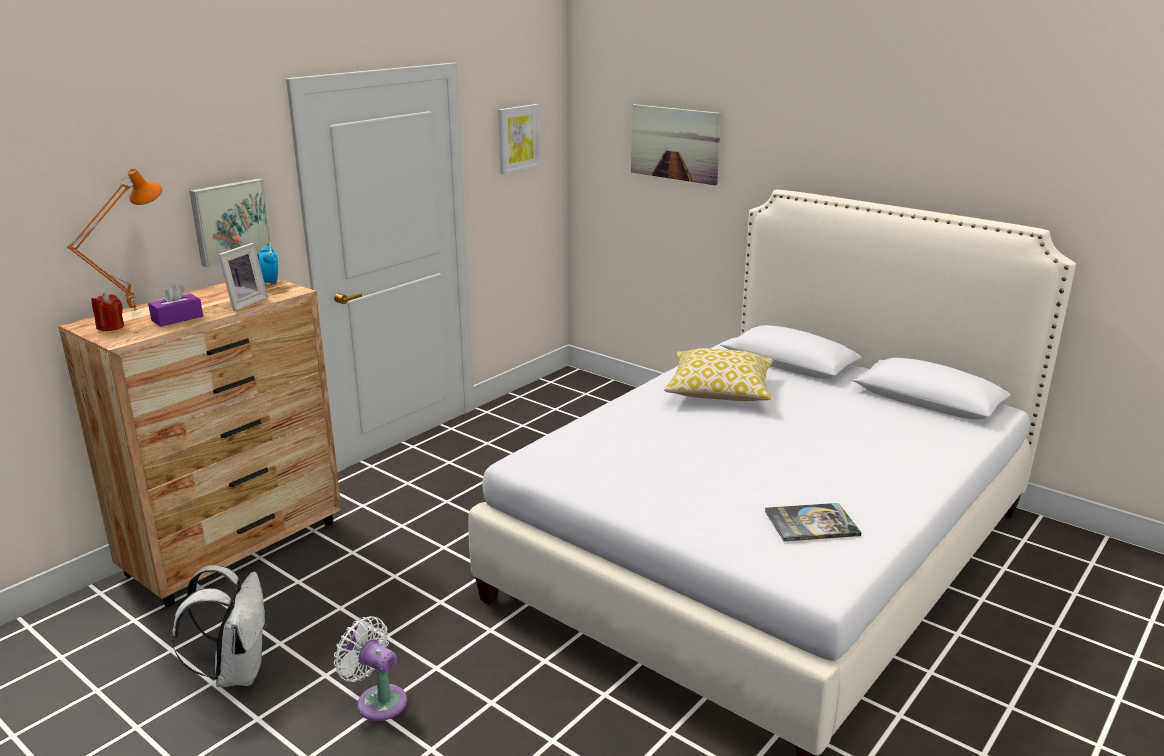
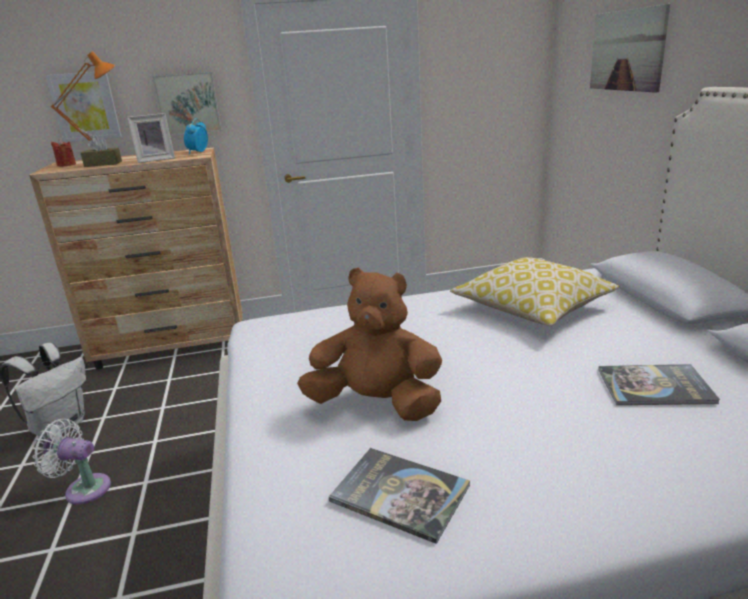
camera: 40 degrees right, 0 degrees up
purple tissue box [148,283,203,326] -> brown tissue box [81,136,122,167]
white fan [334,616,407,721] -> white fan turned 60 degrees counterclockwise [32,419,111,505]
picture [498,104,540,175] -> picture moved to [45,72,122,142]
none -> brown plush toy [297,268,442,421]
none -> book [598,364,720,405]

